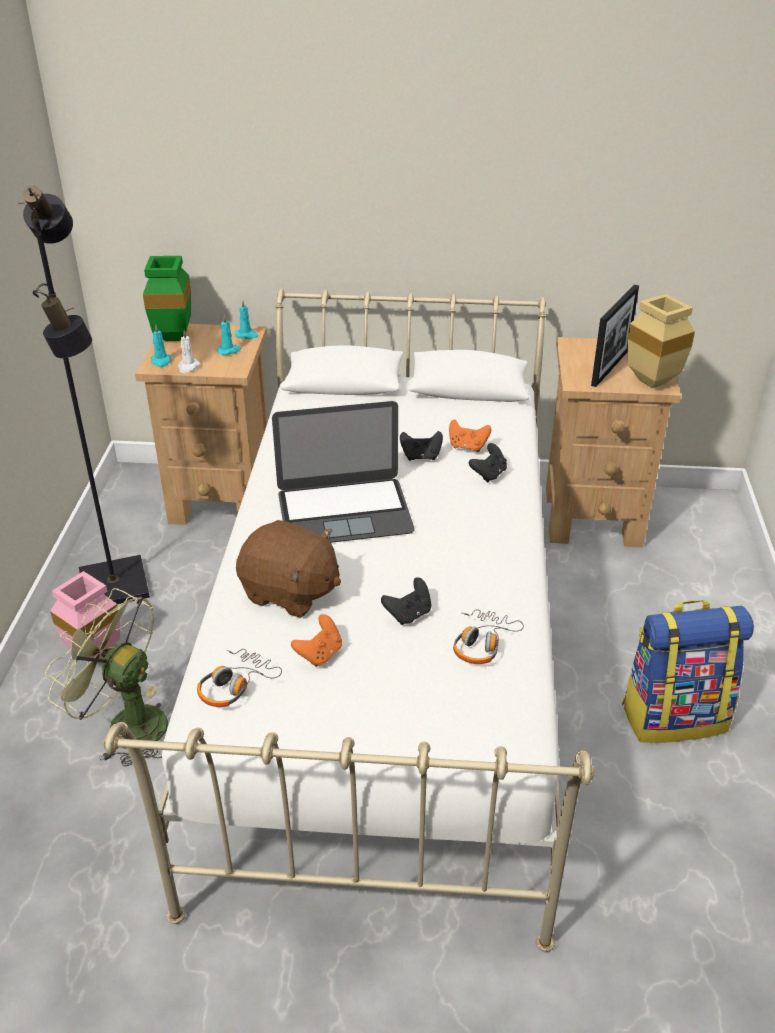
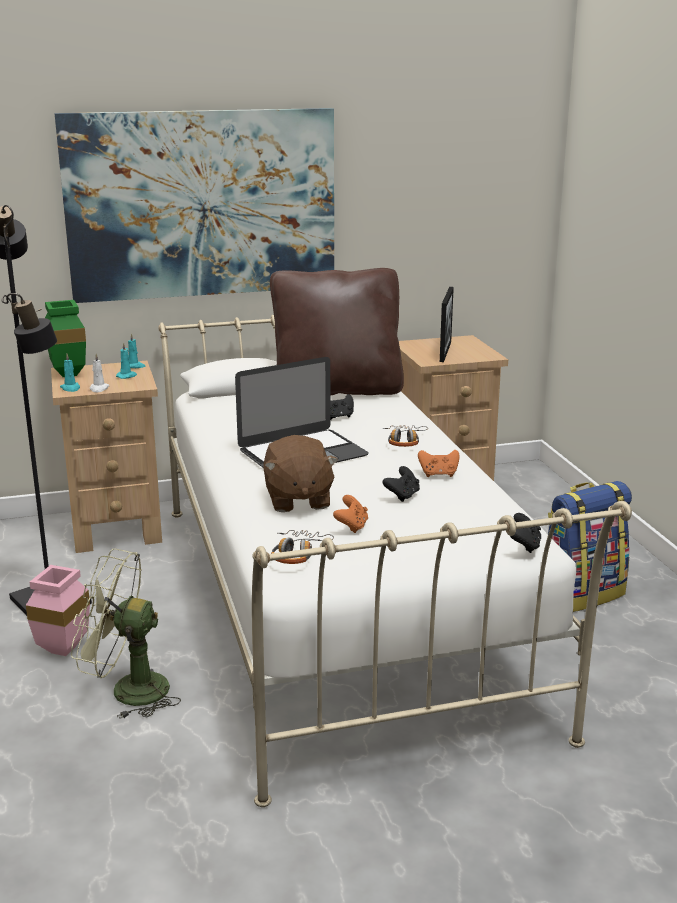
camera: 20 degrees left, 15 degrees down
brown plush toy [236,520,341,618] -> brown plush toy turned 75 degrees clockwise [263,435,338,512]
orange game controller [449,420,491,452] -> orange game controller moved to [418,450,460,477]
headphones [453,609,524,664] -> headphones moved to [383,425,428,447]
black game controller [469,443,507,482] -> black game controller moved to [510,513,541,553]
beige vase [628,294,695,388] -> none
none -> picture [54,108,334,303]
none -> brown pillow [270,268,404,396]

